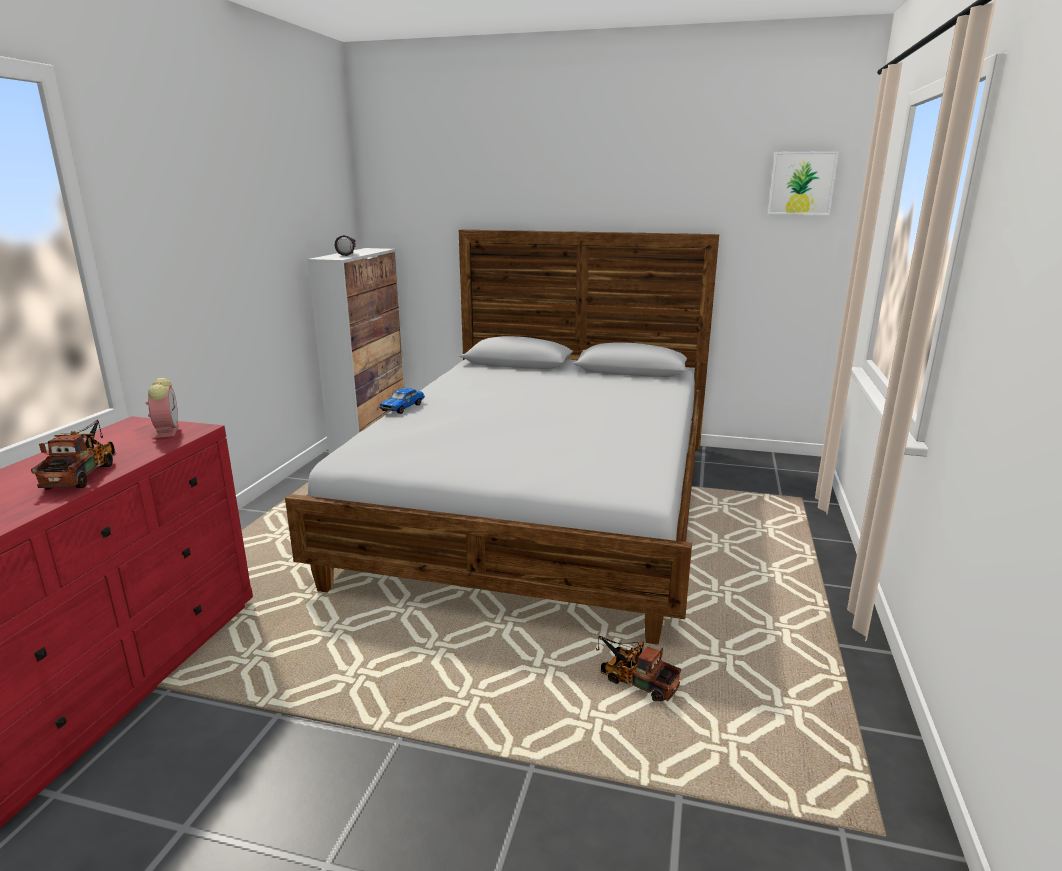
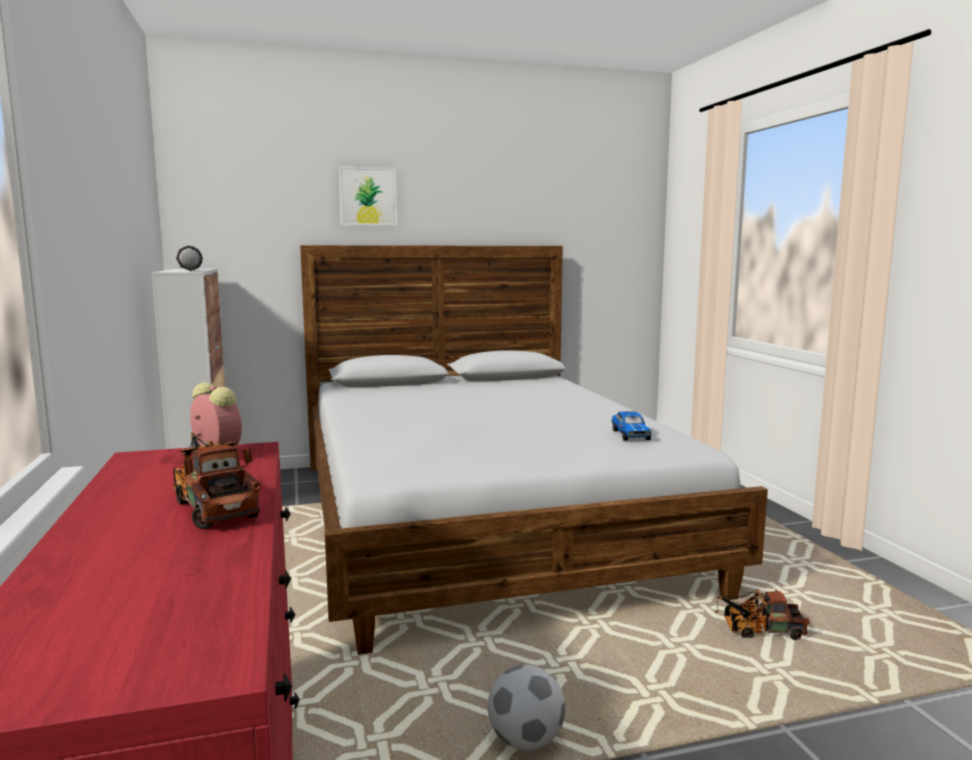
camera: 30 degrees left, 10 degrees down
toy car [379,388,425,414] -> toy car moved to [612,411,652,441]
picture [768,151,839,215] -> picture moved to [339,166,398,226]
none -> football [488,665,565,750]

